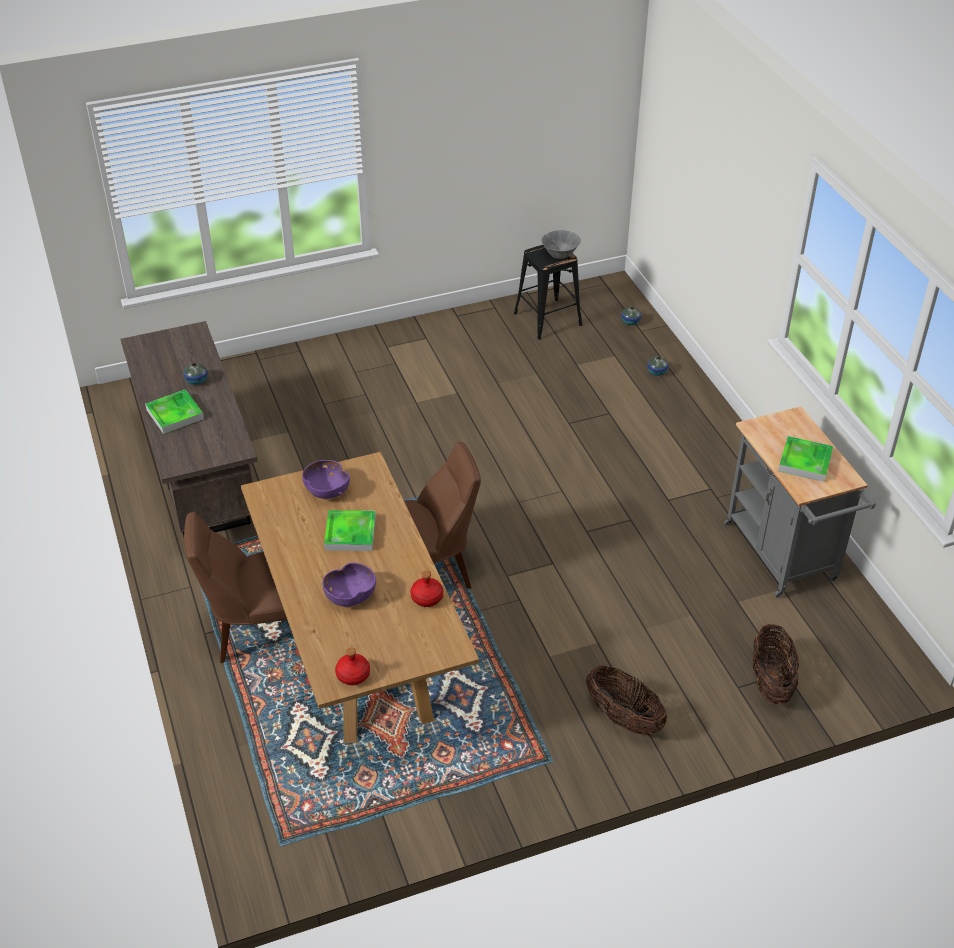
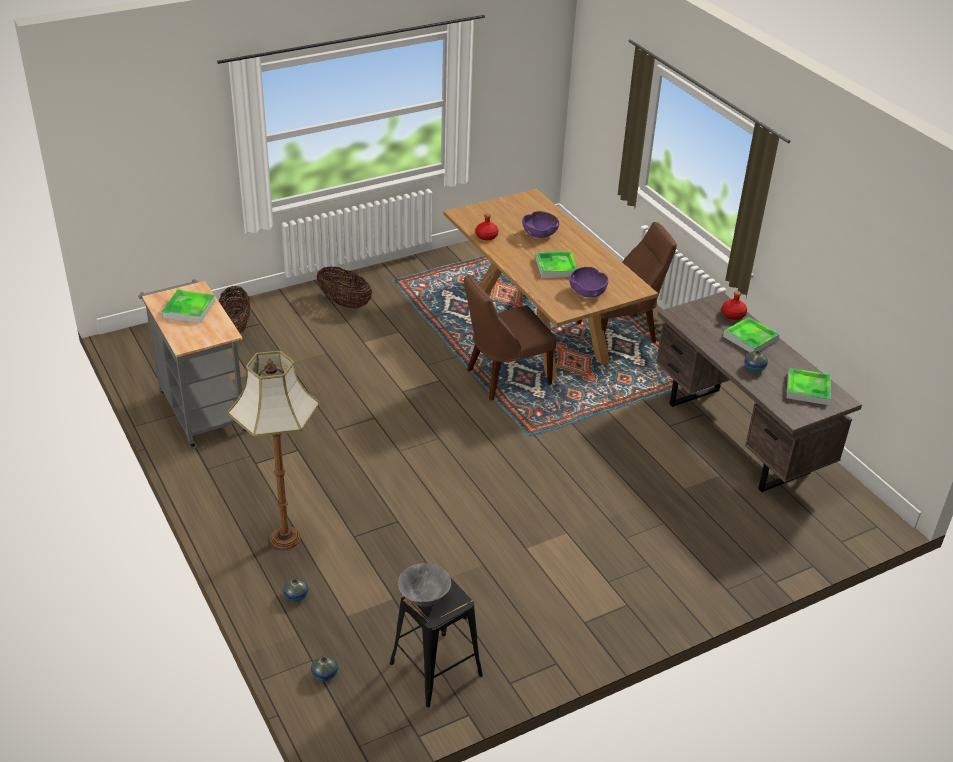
camera: 170 degrees right, 5 degrees down
red bottle [335,648,370,685] -> red bottle moved to [721,291,747,320]
none -> floor lamp [228,351,319,549]
none -> tray [786,368,831,405]

